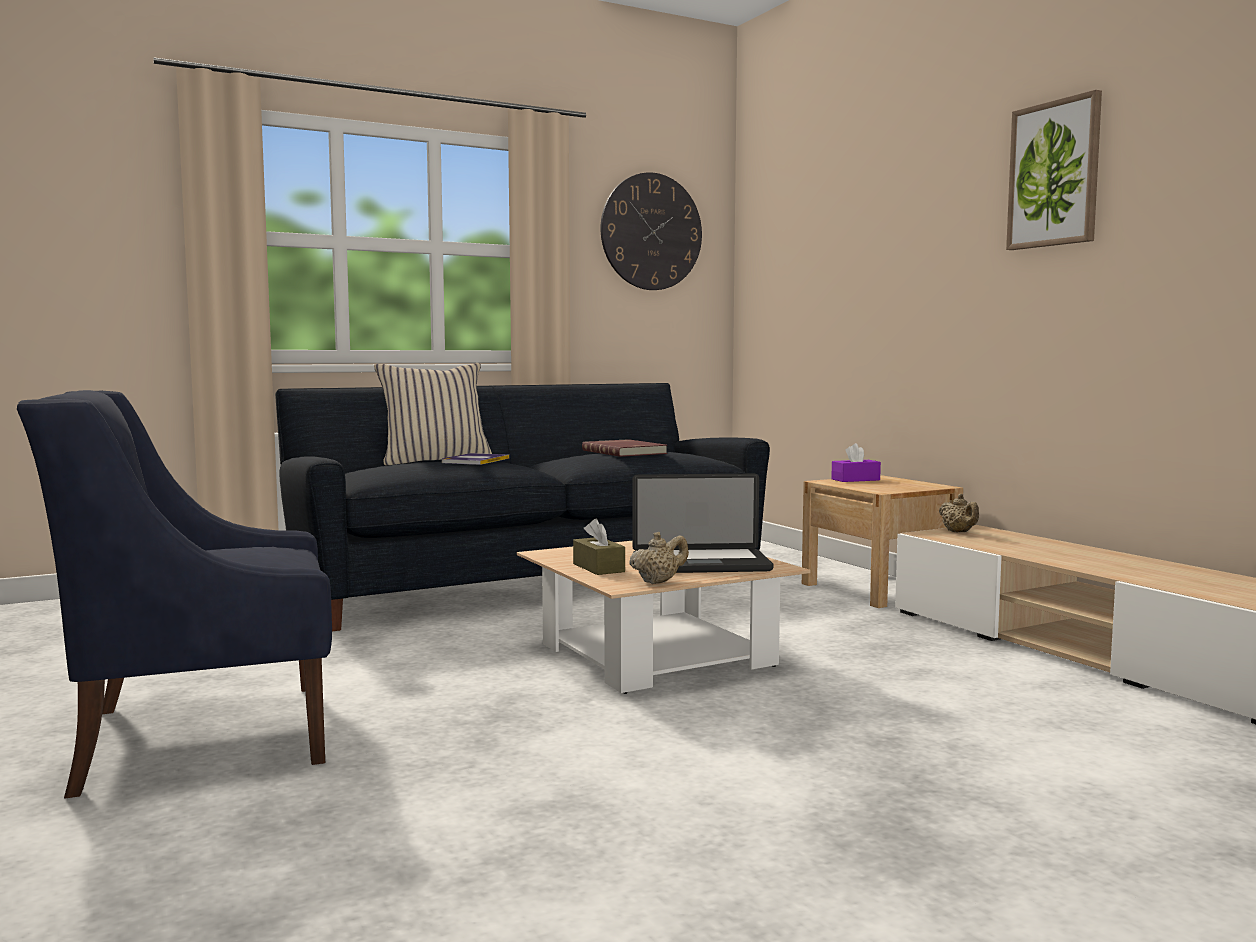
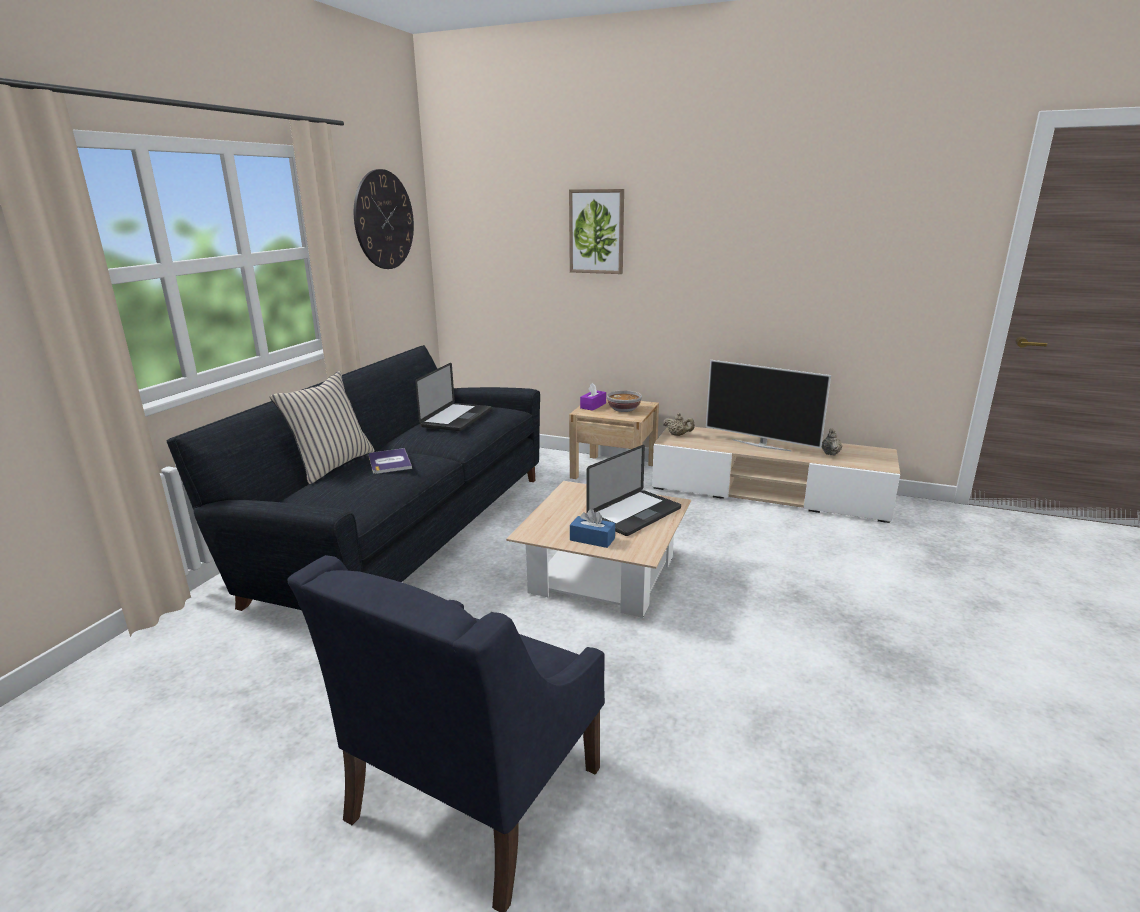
camera: 40 degrees left, 15 degrees up
brown tissue box [573,518,625,575] -> blue tissue box [570,509,615,548]
red book [582,439,667,457] -> laptop [415,363,491,431]
beige teapot [629,532,689,584] -> beige teapot moved to [822,428,843,456]
picture [1006,90,1102,250] -> picture moved to [569,189,624,274]
none -> bowl [607,390,642,412]
none -> television [706,360,831,451]

